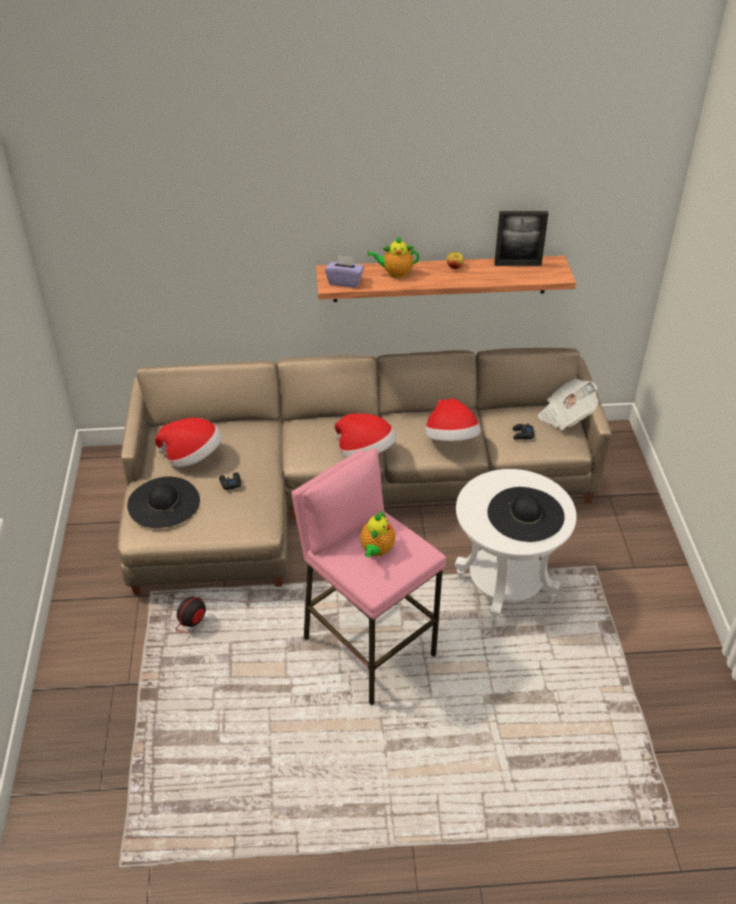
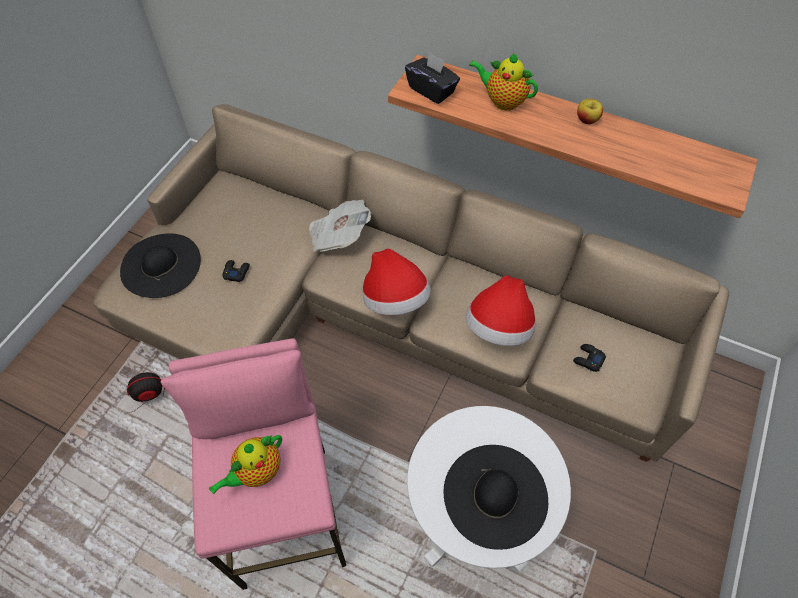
camera: 30 degrees right, 15 degrees up
hat [155,418,222,467] -> none
purple tissue box [325,255,364,287] -> black tissue box [405,52,460,104]
picture frame [494,211,549,266] -> none
newspaper [538,379,599,430] -> newspaper moved to [309,200,371,252]

